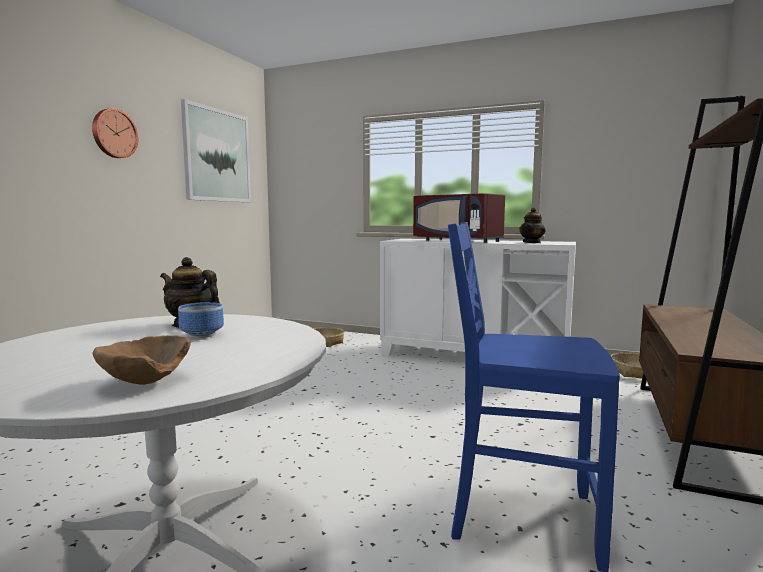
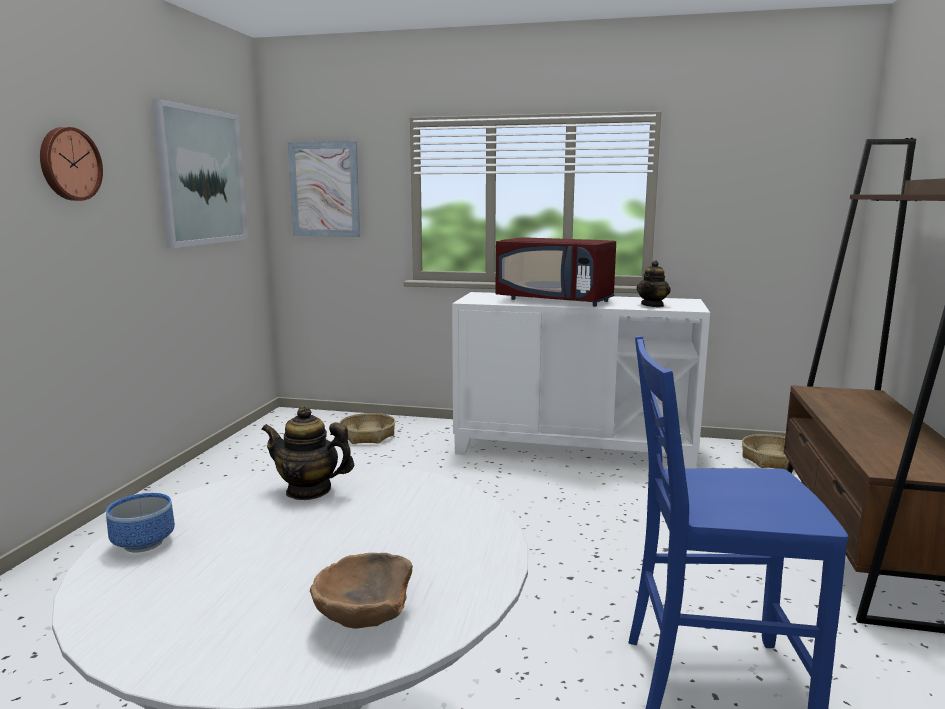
camera: 10 degrees left, 5 degrees up
bowl [178,302,224,338] -> bowl moved to [106,493,175,553]
none -> picture [288,141,360,237]

